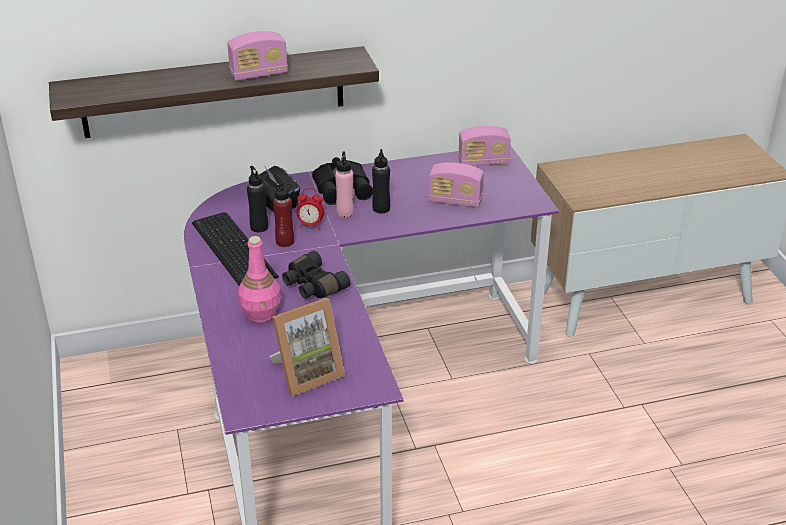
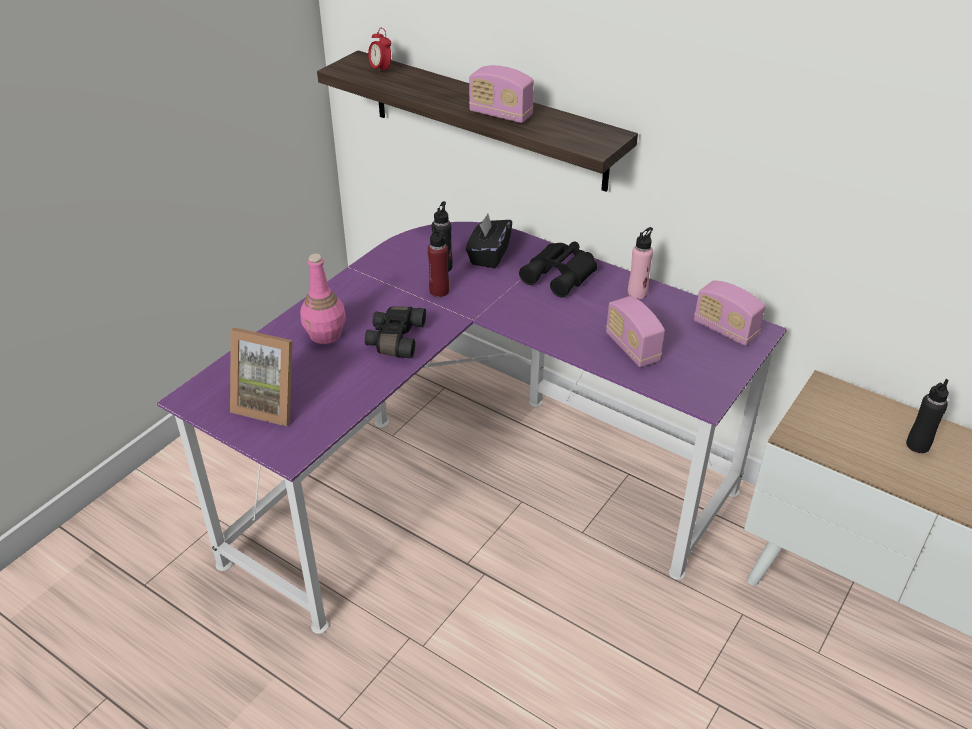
camera: 50 degrees right, 5 degrees up
keyboard [192,212,279,286] -> none
alarm clock [297,188,325,229] -> alarm clock moved to [368,28,391,75]
pink bottle [335,151,354,217] -> pink bottle moved to [628,227,653,299]
black bottle [372,149,390,213] -> black bottle moved to [906,379,949,453]

